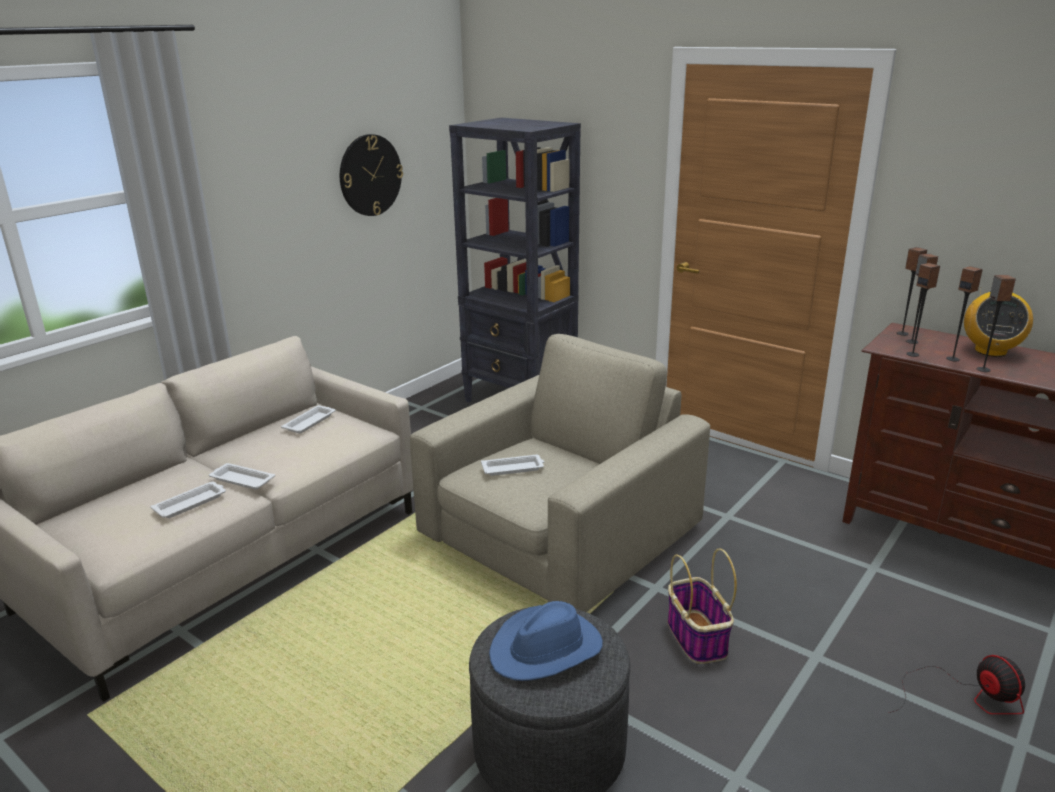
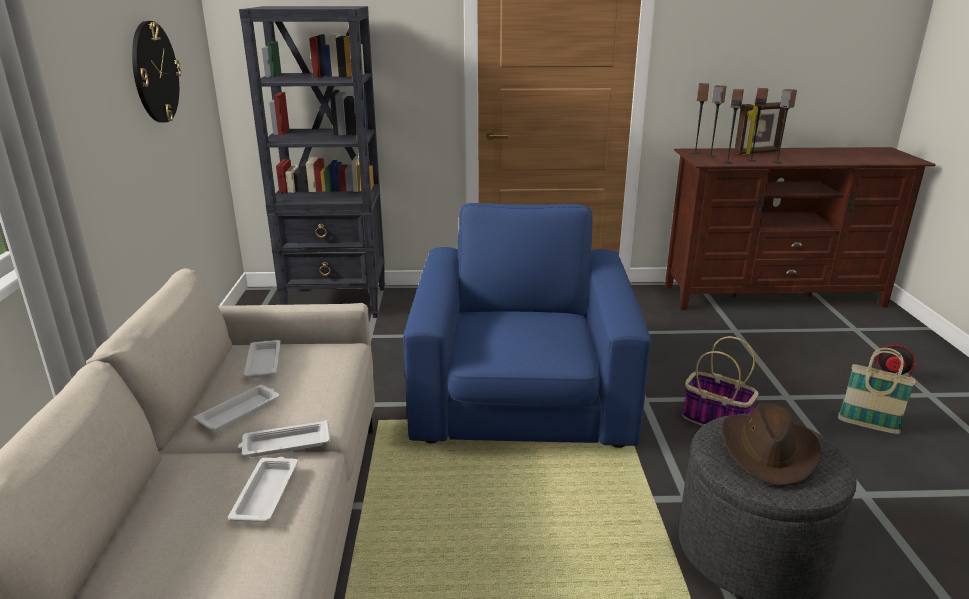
camera: 40 degrees left, 0 degrees up
beige armchair [410,334,710,612] -> blue armchair [403,203,651,448]
white tray [481,455,544,476] -> white tray moved to [193,385,280,431]
blue hat [489,601,603,681] -> brown hat [722,403,821,486]
radio [964,287,1033,357] -> picture frame [734,102,785,155]
none -> basket [838,348,916,434]

